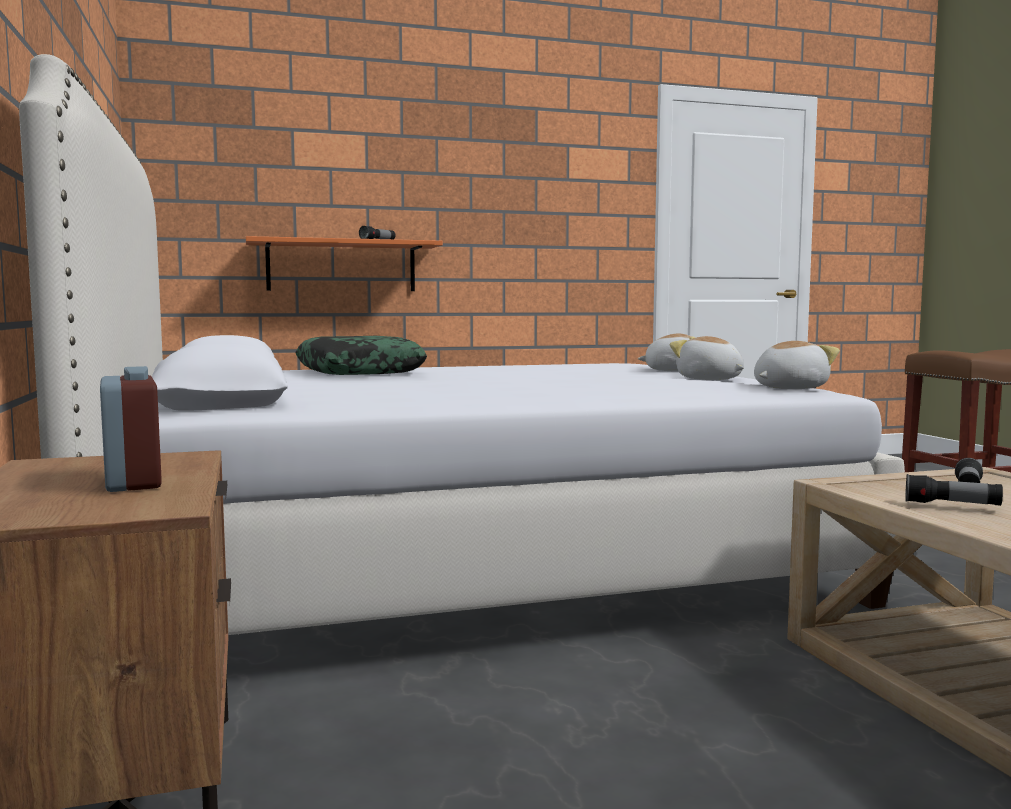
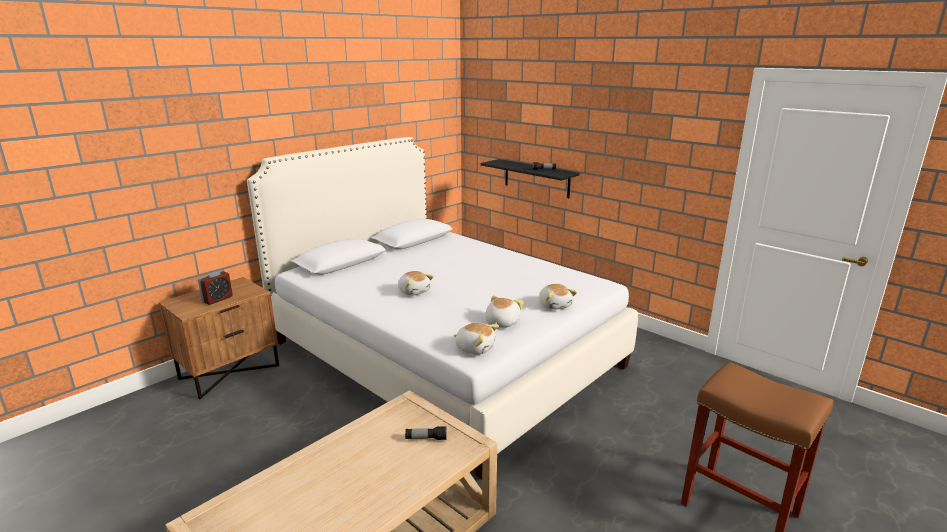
camera: 60 degrees right, 15 degrees up
orange shelf [246,236,443,291] -> black shelf [480,159,580,198]
pillow [295,336,427,375] -> none
flashlight [905,474,1003,506] -> none
none -> plush toy [398,271,434,296]

